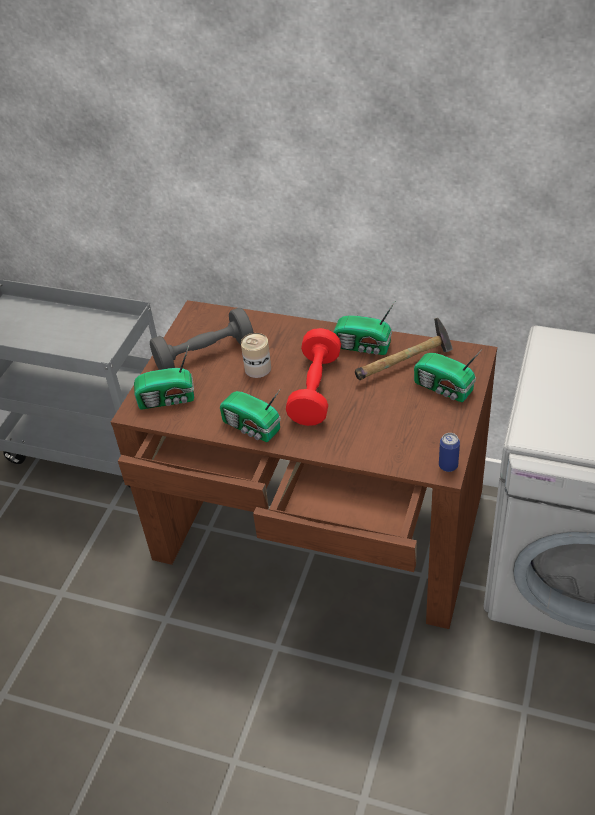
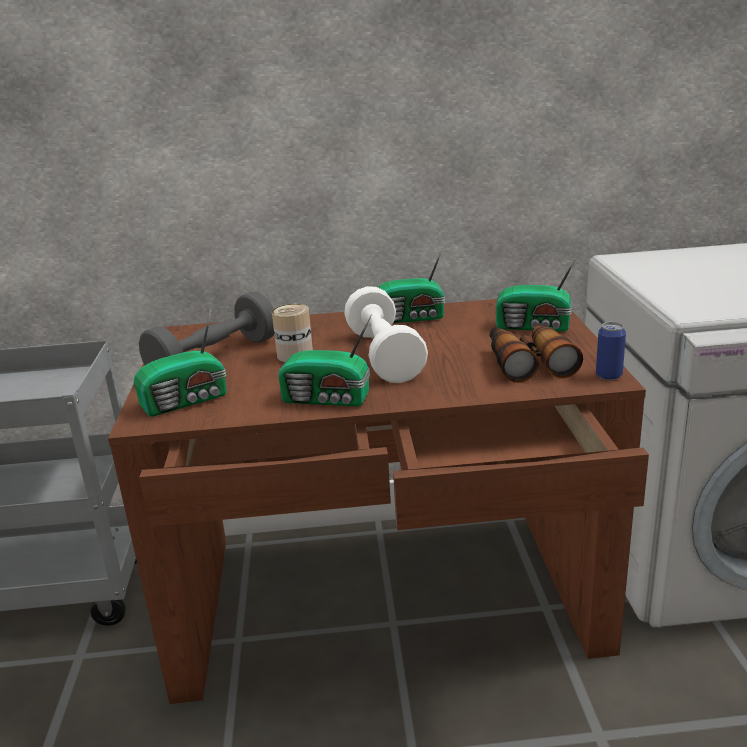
camera: 25 degrees left, 20 degrees down
red dumbbell [286,328,341,426] -> white dumbbell [344,286,428,383]
hammer [355,318,453,380] -> none
none -> binoculars [489,323,583,383]

